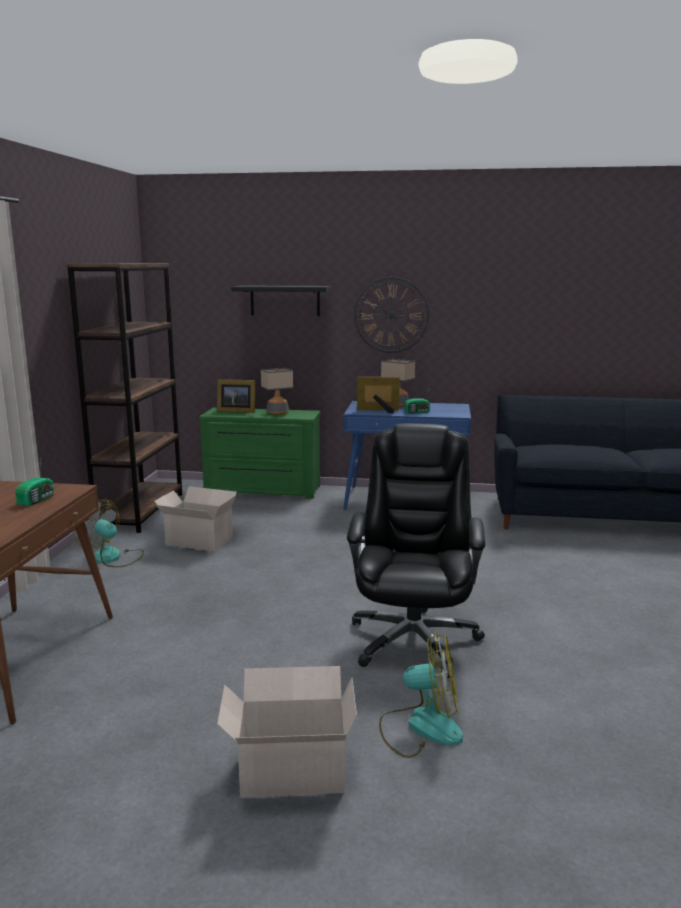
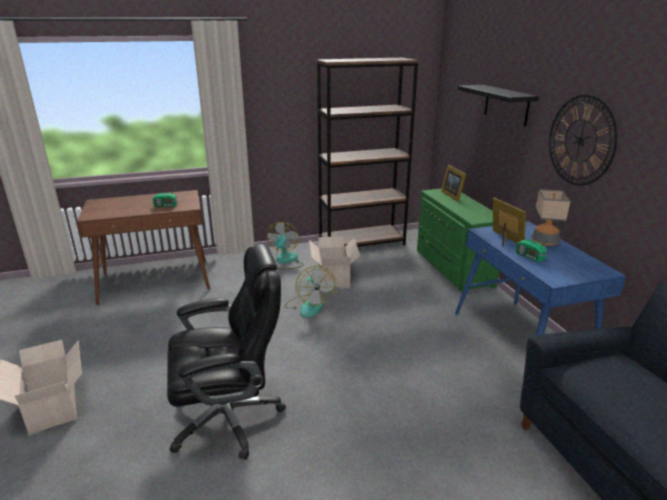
camera: 65 degrees right, 10 degrees up
table lamp [261,368,293,415] -> none
fan [379,632,463,758] -> fan moved to [285,265,335,318]

